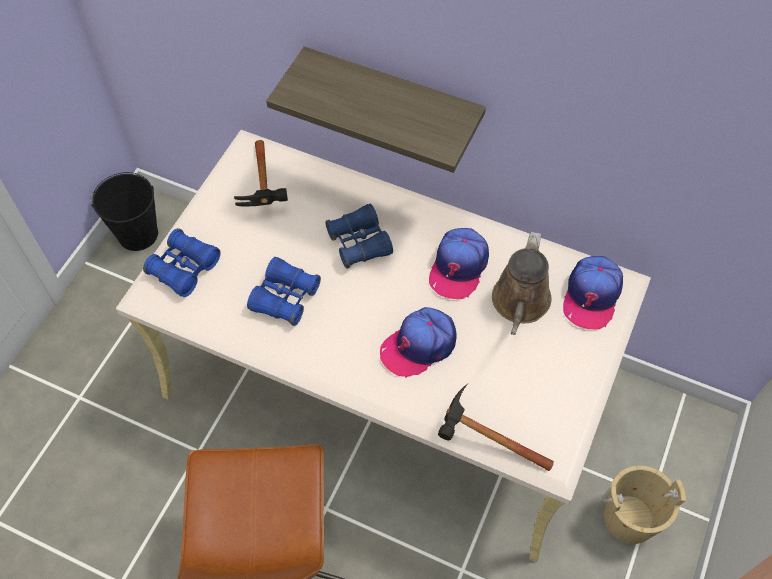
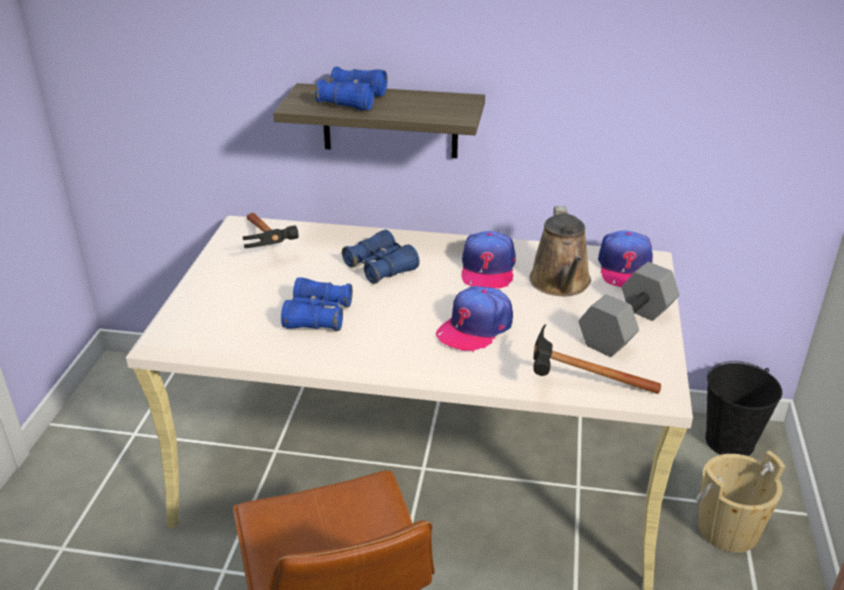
camera: 15 degrees left, 25 degrees down
black bucket [91,172,158,251] -> black bucket moved to [705,361,782,456]
blue binoculars [143,228,220,297] -> blue binoculars moved to [315,66,388,111]
none -> grey dumbbell [579,262,679,357]

